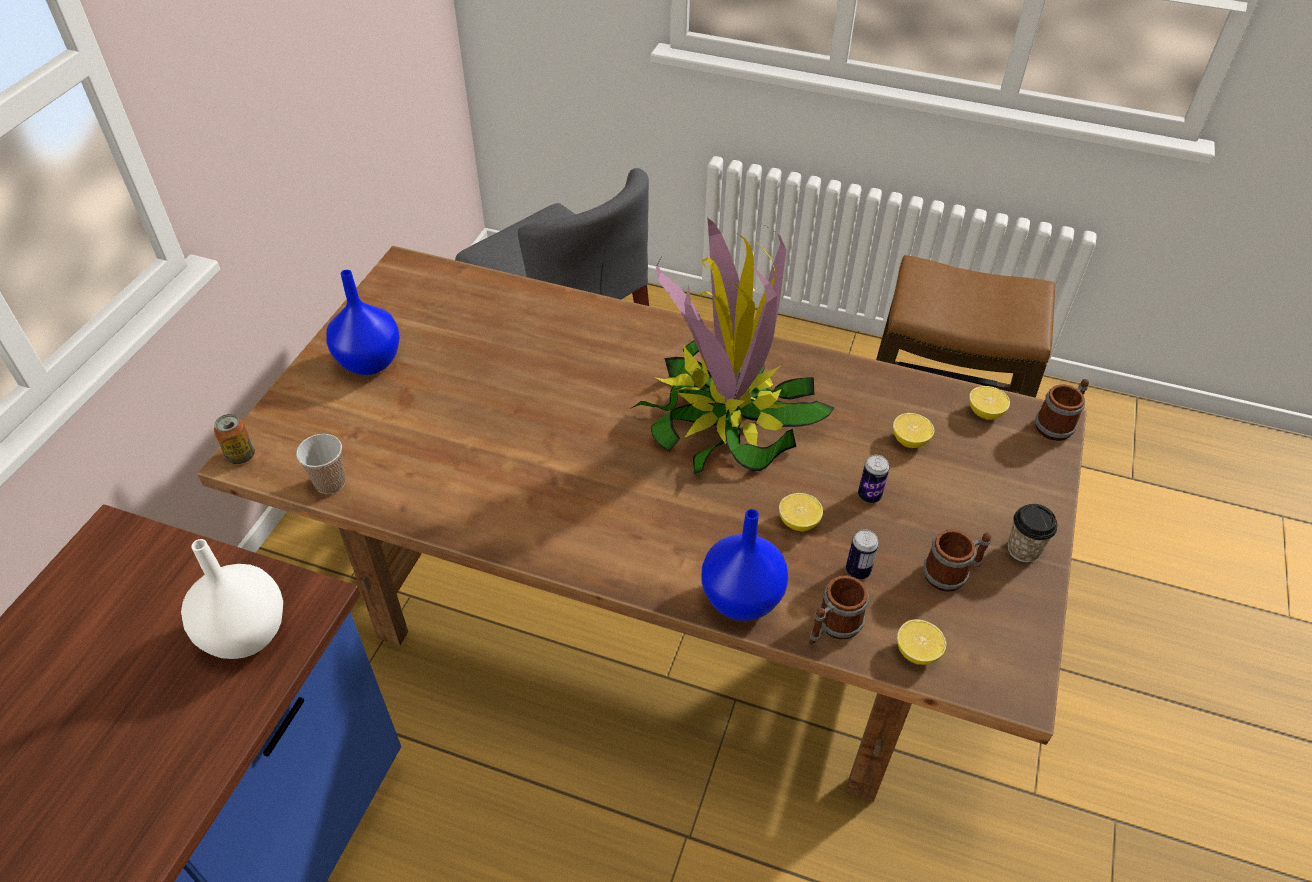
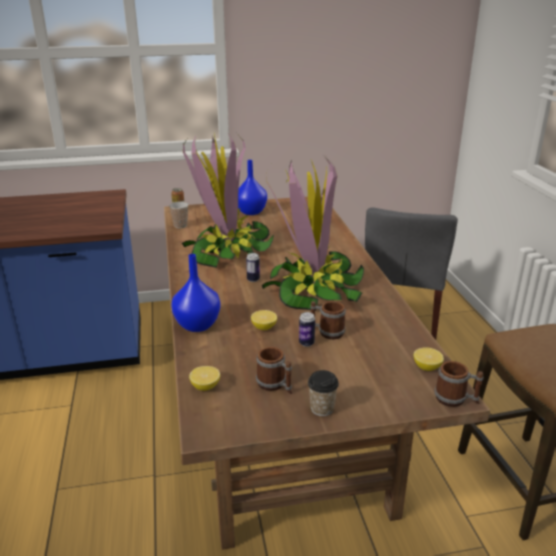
camera: 60 degrees right, 20 degrees down
white vase [181,539,283,659] -> none
mug [809,576,869,645] -> mug moved to [311,301,346,339]
can [846,529,879,579] -> can moved to [246,253,260,282]
lemon [893,413,935,448] -> none
none -> potted plant [182,133,274,268]

